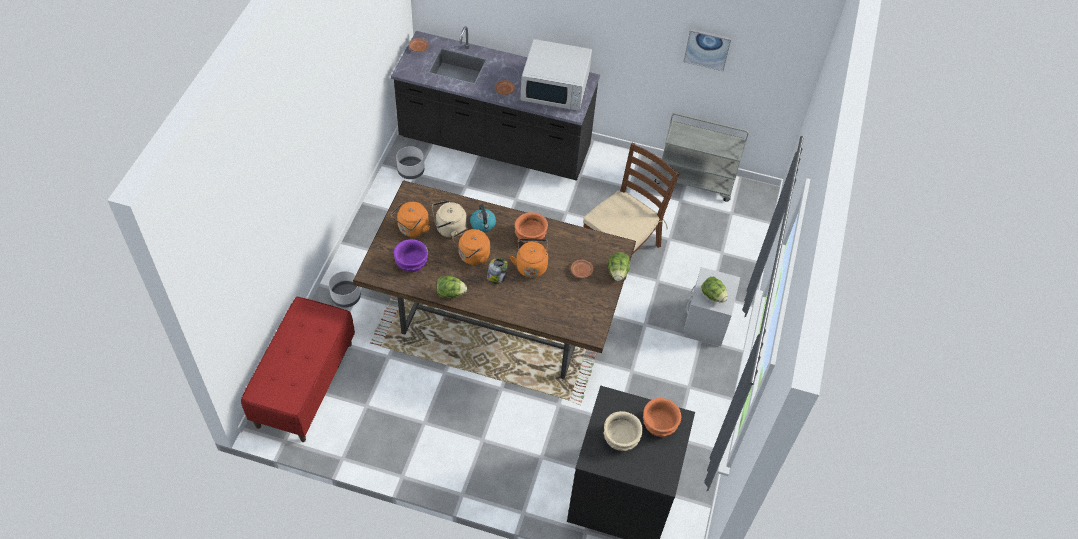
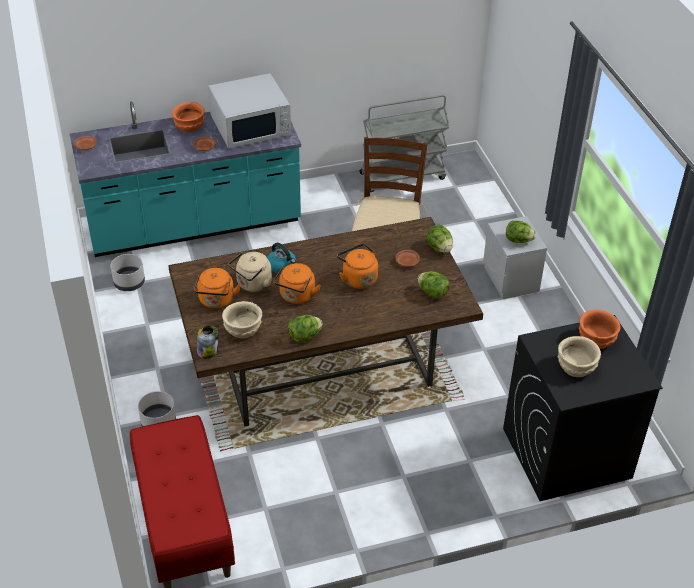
camera: 30 degrees left, 10 degrees down
black counter [391,26,600,181] -> turquoise counter [70,101,301,257]
purple bowl [394,239,428,272] -> beige bowl [222,301,262,339]
jar [487,258,508,284] -> jar moved to [197,326,218,359]
orange bowl [515,212,548,243] -> orange bowl moved to [172,102,205,133]
picture [683,29,732,71] -> none
none -> lettuce [418,271,450,299]

